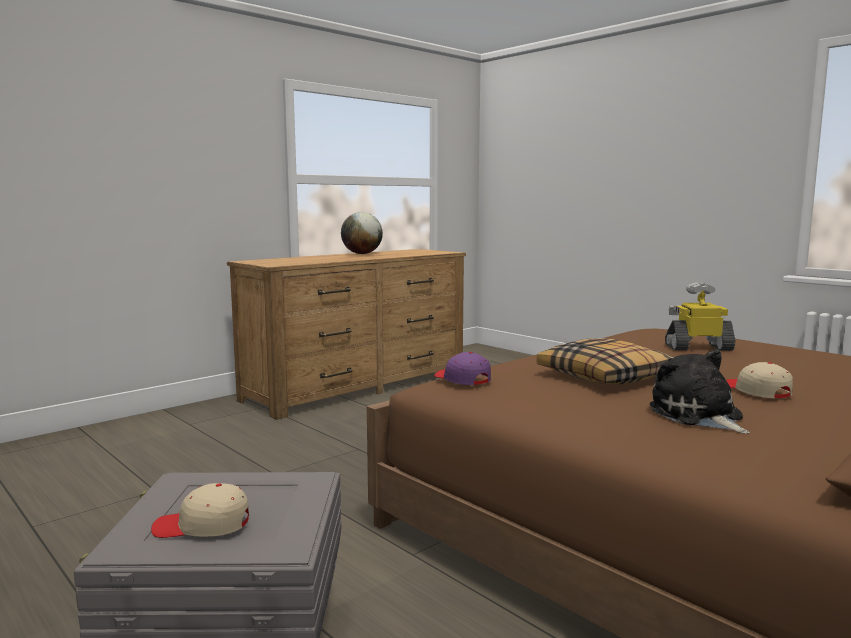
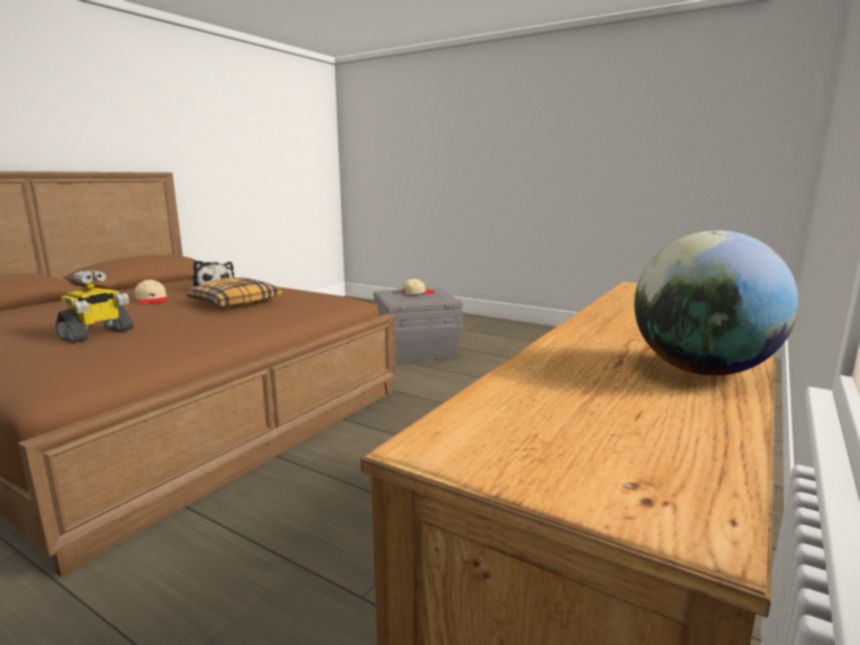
camera: 165 degrees right, 5 degrees up
purple cap [434,352,491,385] -> none
toy robot [665,282,735,351] -> toy robot turned 45 degrees counterclockwise [56,270,133,343]

